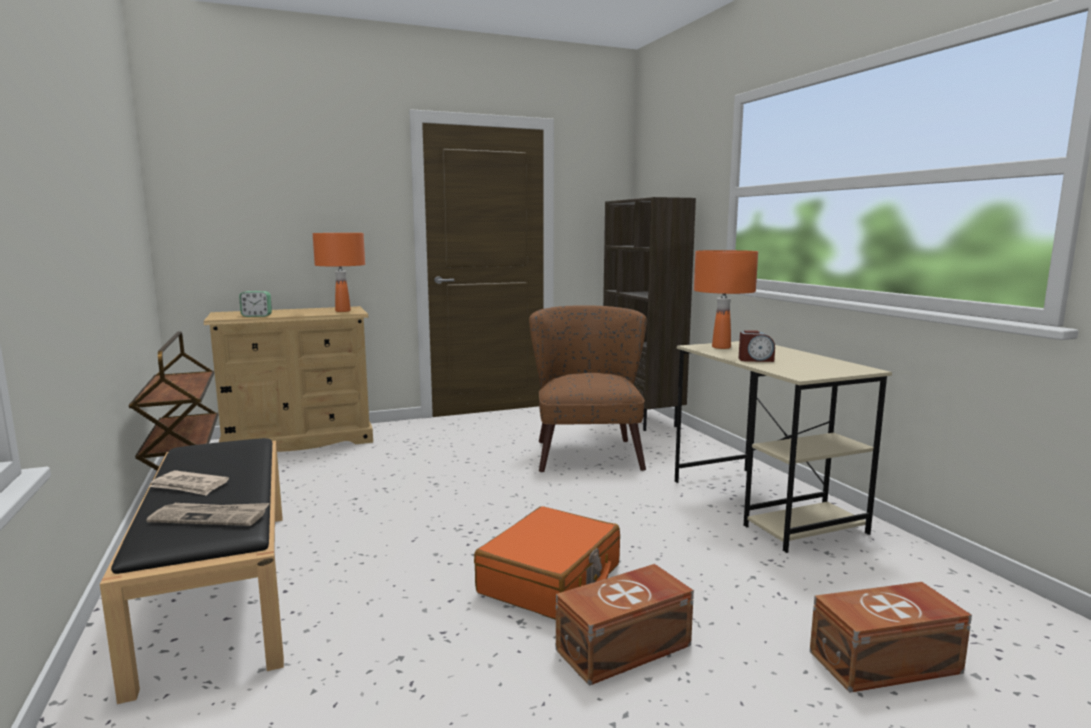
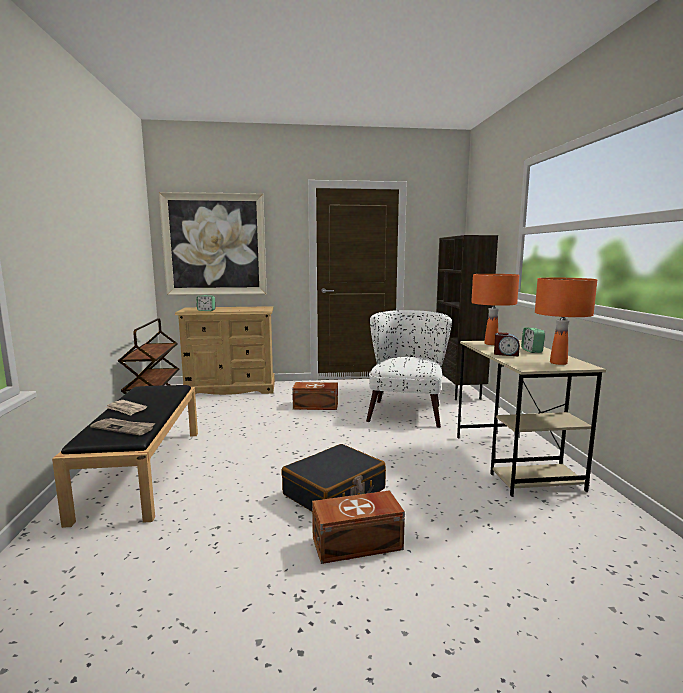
camera: 15 degrees right, 0 degrees up
orange table lamp [313,233,365,312] -> orange table lamp moved to [535,278,597,365]
orange suitcase [474,506,620,620] -> black suitcase [281,444,386,512]
brown armchair [529,305,647,472] -> white armchair [366,310,452,428]
brown storage box [810,582,972,693] -> brown storage box moved to [292,382,338,410]
none -> picture [159,192,267,295]
none -> alarm clock [521,328,545,353]

